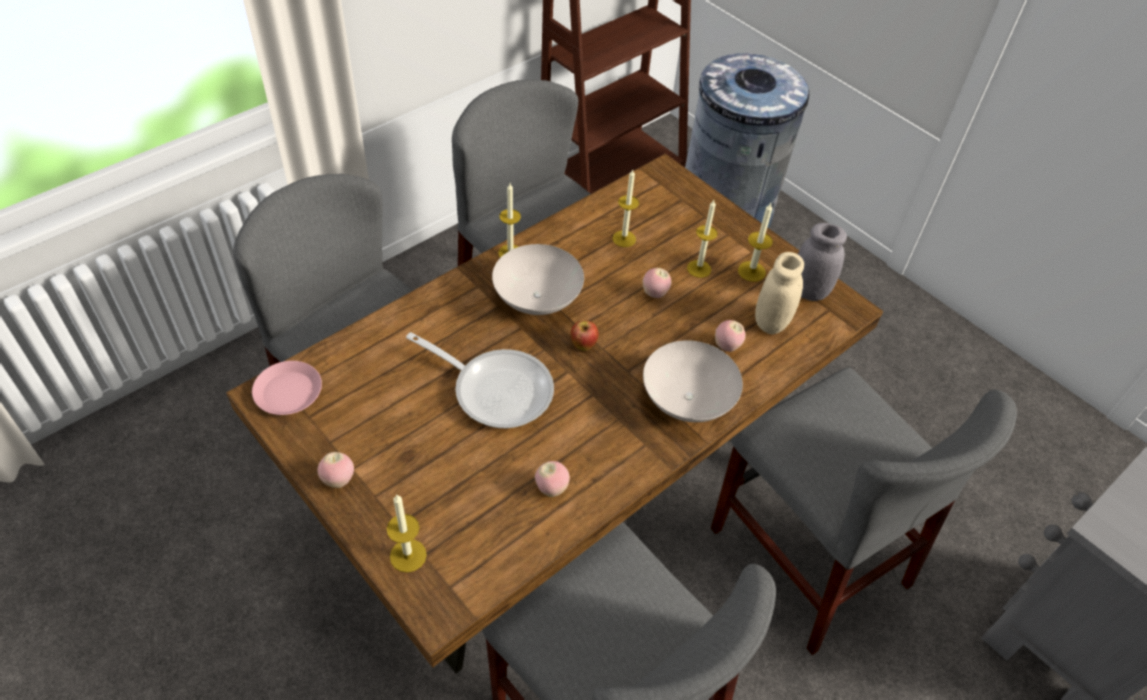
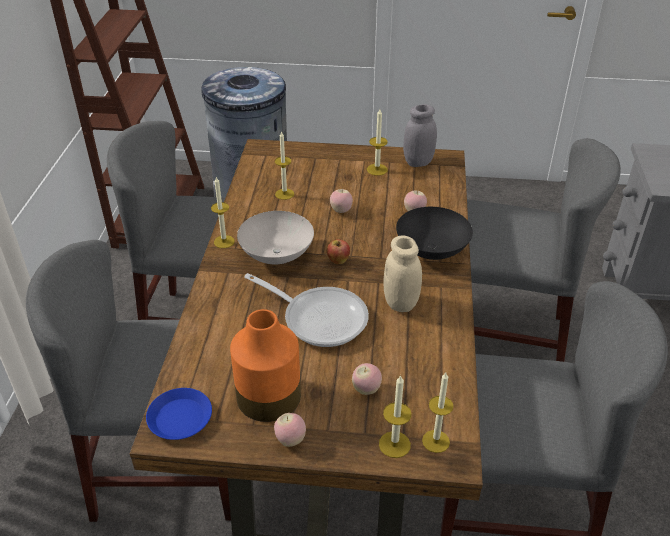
camera: 40 degrees left, 10 degrees down
pink plate [252,361,322,415] -> blue plate [146,388,212,440]
frying pan [406,332,554,428] -> frying pan turned 45 degrees clockwise [244,273,369,347]
apple [535,461,570,497] -> apple moved to [352,363,382,395]
white bowl [643,340,743,422] -> black bowl [396,207,473,260]
candle [687,200,718,278] -> candle moved to [422,372,454,453]
beige jar [755,252,804,335] -> beige jar moved to [383,235,422,312]
none -> orange vase [230,309,301,422]

